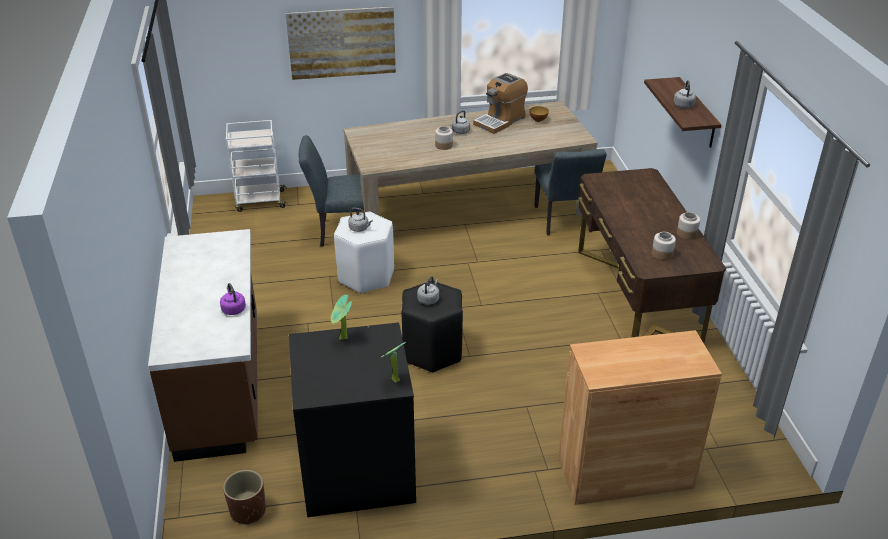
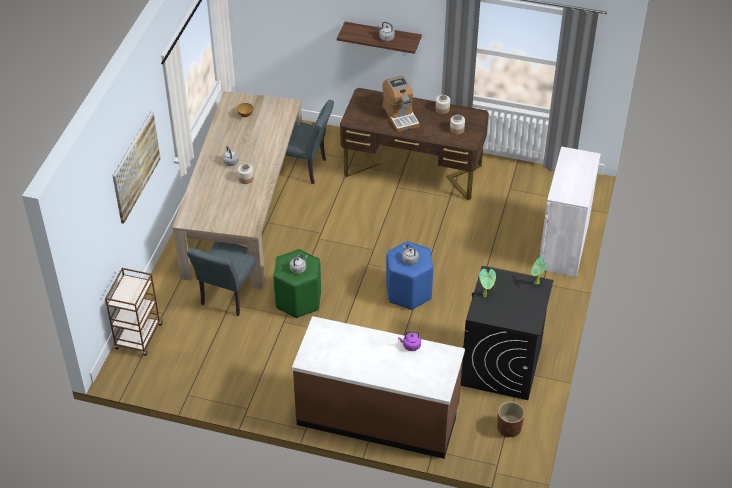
camera: 65 degrees left, 10 degrees up
white cart [226,120,288,212] -> brown cart [105,268,163,356]
white stool [334,212,394,293] -> green stool [273,249,321,318]
black stool [402,281,463,372] -> blue stool [386,241,434,310]
coffee machine [473,73,528,134] -> coffee machine moved to [382,76,420,132]
brown cabinet [558,330,722,505] -> white cabinet [539,146,601,277]

